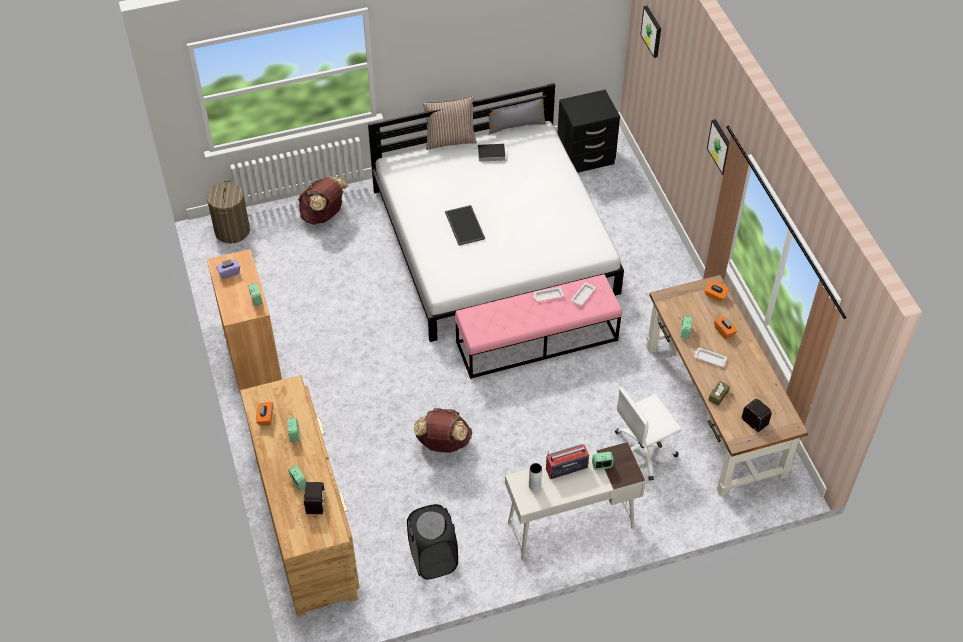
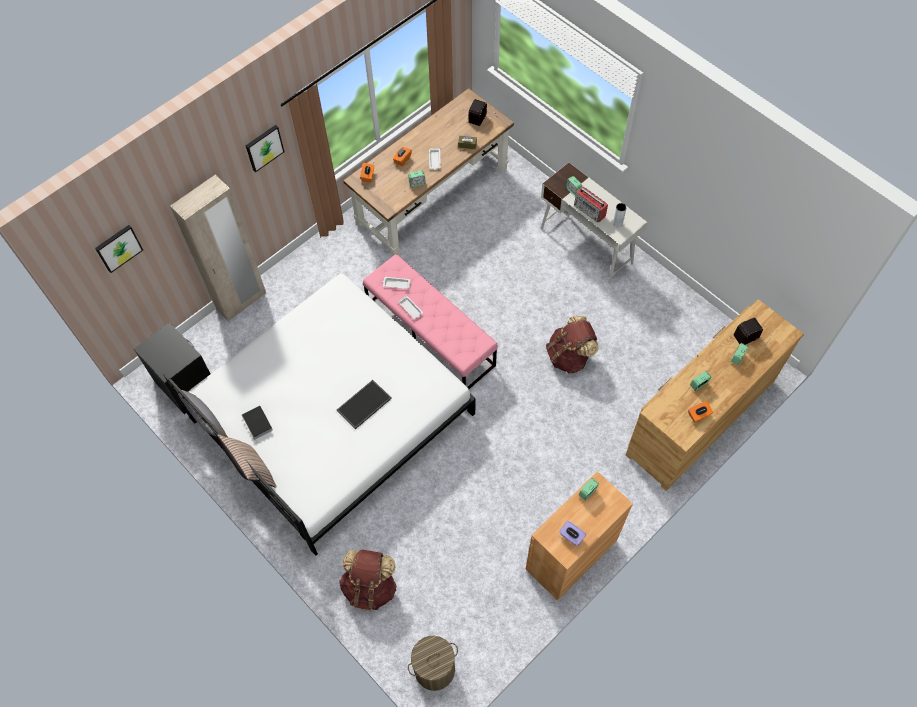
camera: 115 degrees left, 10 degrees up
black laundry basket [407,504,458,580] -> none
white office chair [615,387,682,481] -> none
none -> beige wardrobe [170,175,266,322]

